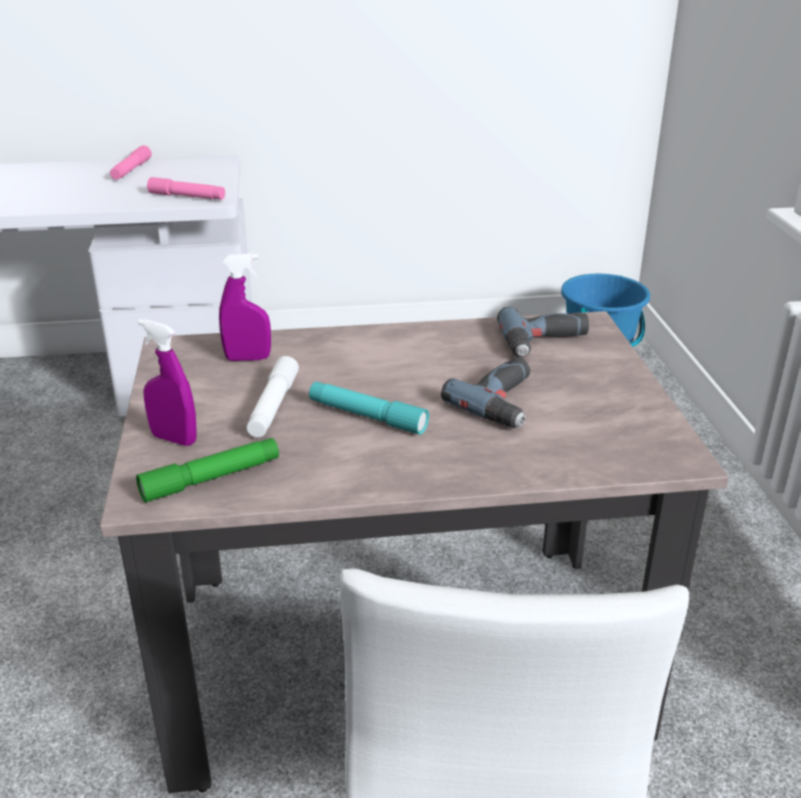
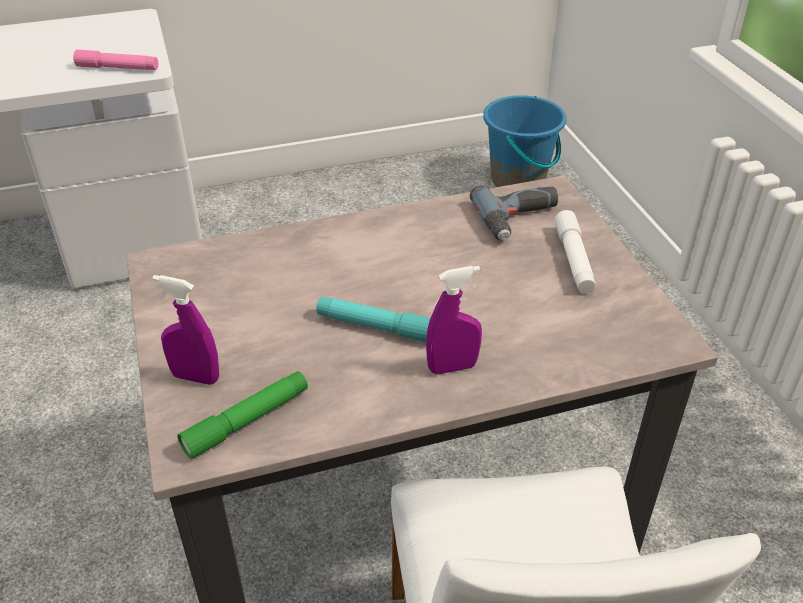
camera: 10 degrees left, 10 degrees up
pink flashlight [110,145,152,180] -> none
purple spray bottle [219,253,271,361] -> purple spray bottle moved to [426,266,482,374]
white flashlight [246,356,299,437] -> white flashlight moved to [555,210,596,293]
power drill [441,357,530,428] -> none

